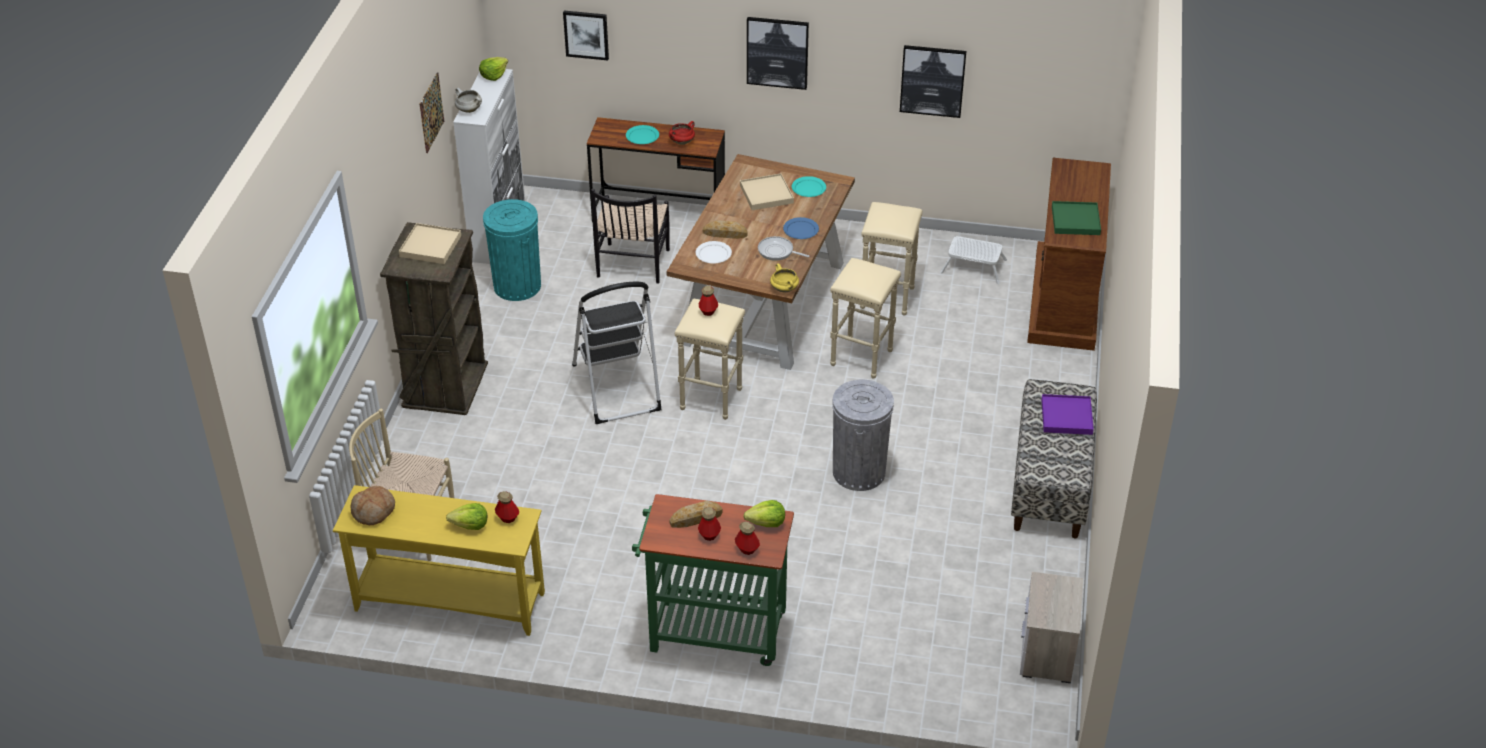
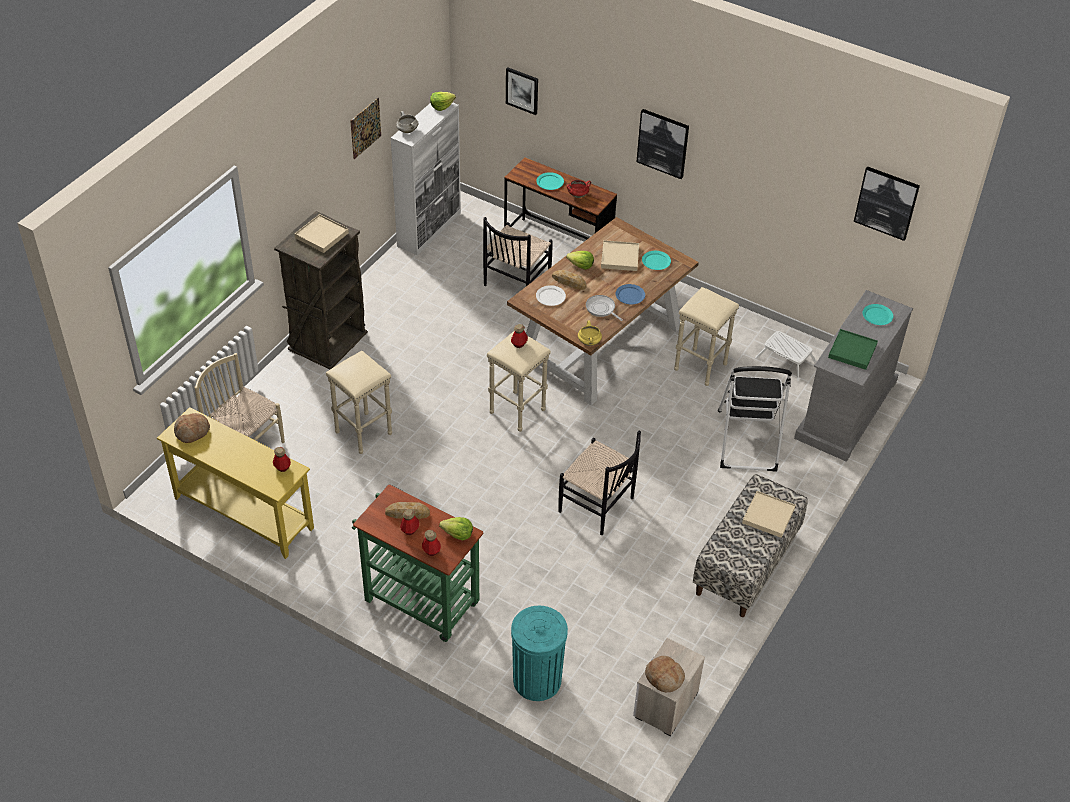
camera: 20 degrees right, 5 degrees up
lettuce [446,503,487,530] -> lettuce moved to [566,251,594,270]
turquoise trash can [483,199,541,301] -> turquoise trash can moved to [511,606,568,701]
step ladder [572,282,661,424] -> step ladder moved to [718,366,792,471]
beige stool [830,258,901,379] -> beige stool moved to [326,351,392,454]
grey trash can [832,380,894,491] -> black chair [558,430,641,535]
picture [900,45,966,118] -> picture moved to [854,166,920,241]
brown dresser [1027,158,1111,351] -> grey dresser [794,290,913,462]
purple tray [1041,394,1094,435] -> beige tray [742,491,796,538]
none -> bread [645,656,685,692]
none -> turquoise plate [863,304,893,325]

